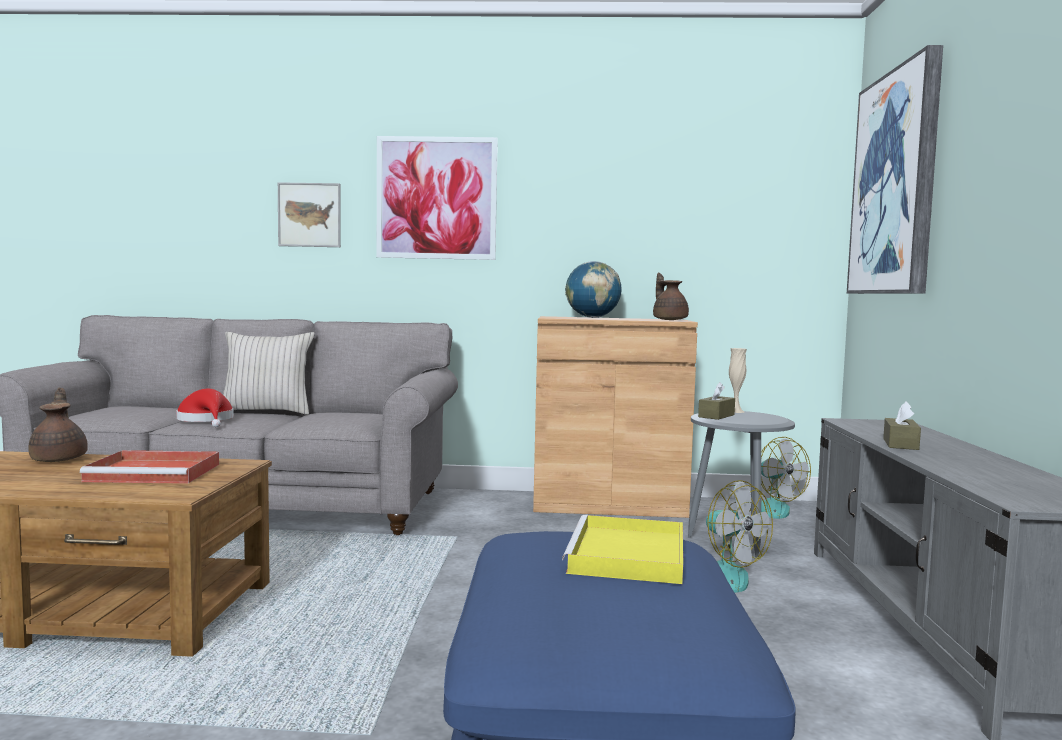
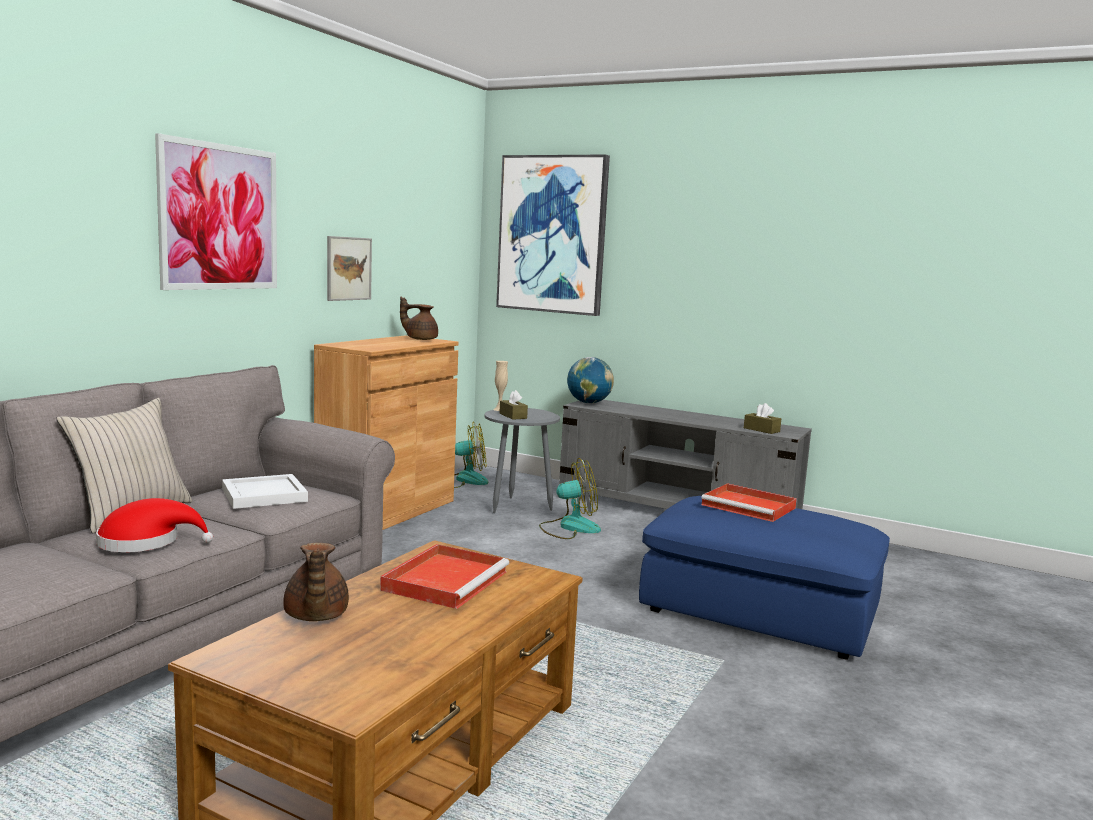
camera: 65 degrees left, 5 degrees up
brown teapot [28,388,88,462] -> brown teapot turned 105 degrees counterclockwise [283,543,349,621]
picture [278,182,341,247] -> picture moved to [327,236,372,301]
yellow tray [562,515,683,584] -> red tray [701,483,797,522]
globe [565,261,622,318] -> globe moved to [567,357,614,404]
brown tissue box [883,402,921,450] -> brown tissue box moved to [744,403,781,434]
none -> white tray [222,474,308,509]

